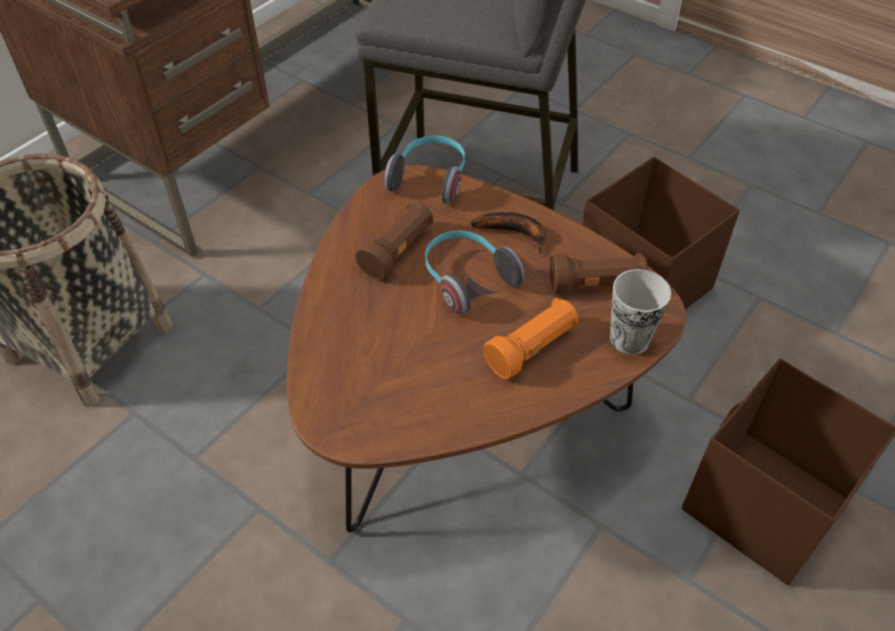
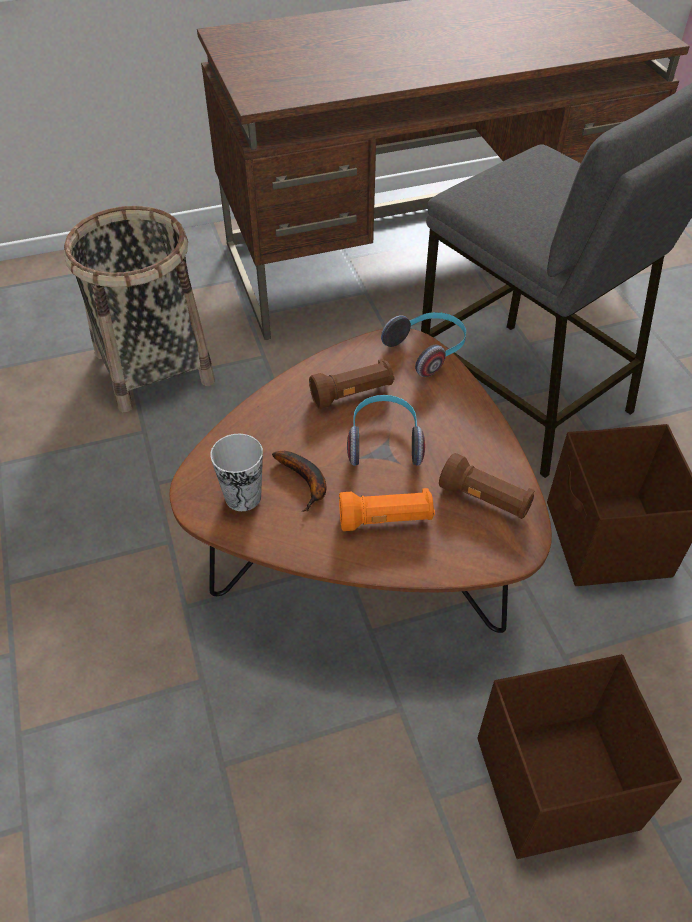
camera: 35 degrees right, 0 degrees up
banana [470,212,546,254] -> banana moved to [272,451,326,512]
cup [610,269,671,355] -> cup moved to [210,434,263,511]

